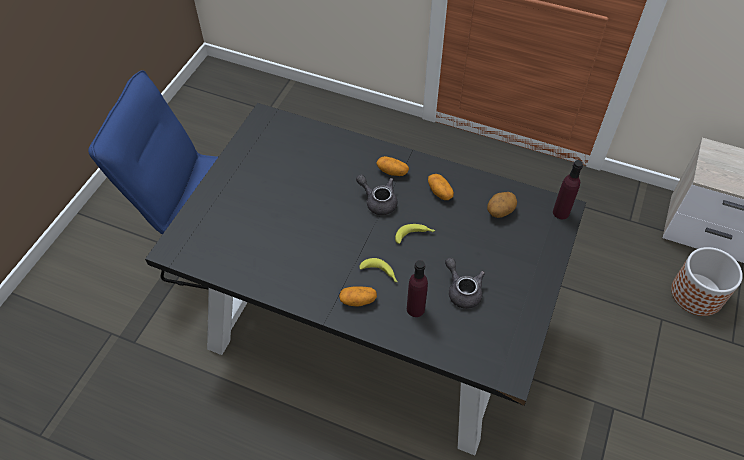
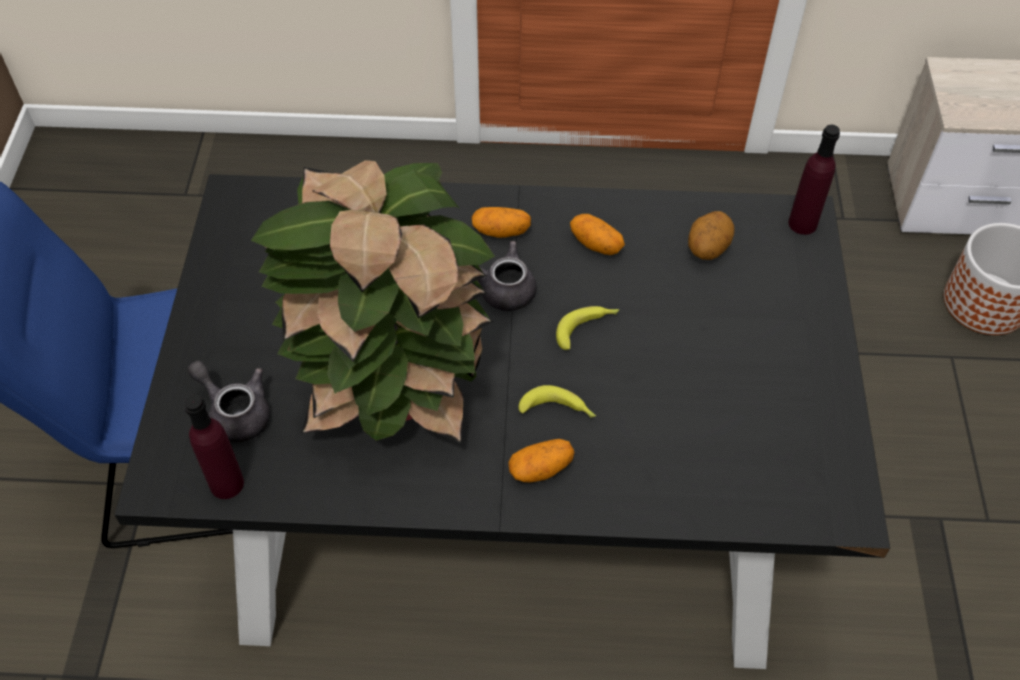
camera: 20 degrees left, 0 degrees up
purple bottle [407,260,428,317] -> purple bottle moved to [184,395,244,499]
grey teapot [445,258,485,309] -> grey teapot moved to [188,361,270,442]
none -> potted plant [251,160,495,444]

